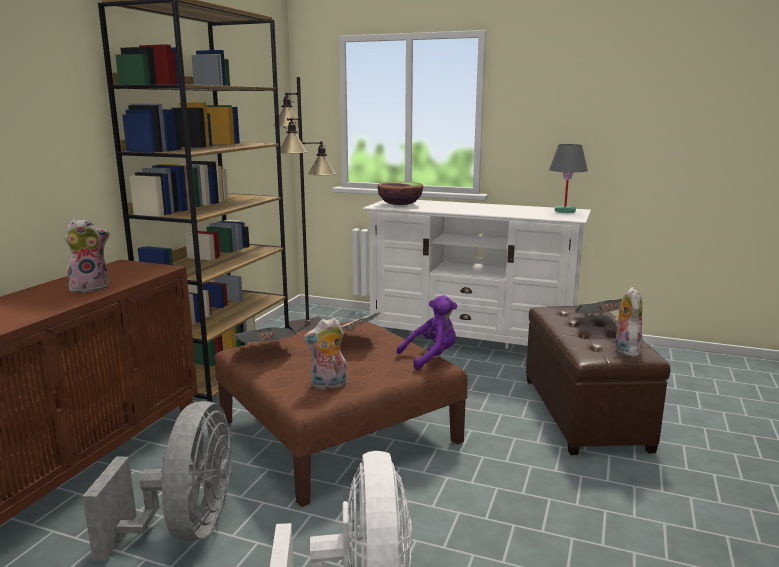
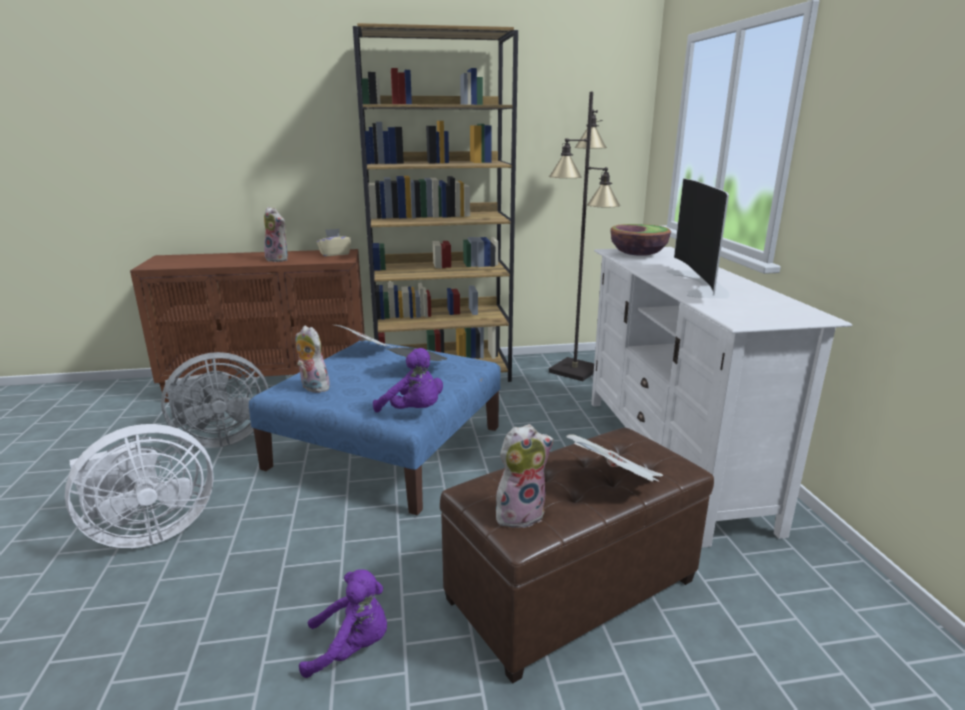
camera: 60 degrees right, 5 degrees up
brown ottoman [214,320,467,507] -> blue ottoman [249,341,500,515]
grey table lamp [549,144,588,213] -> none
none -> purple plush toy [299,569,387,678]
none -> beige tissue box [316,229,351,256]
none -> television [666,178,730,299]

